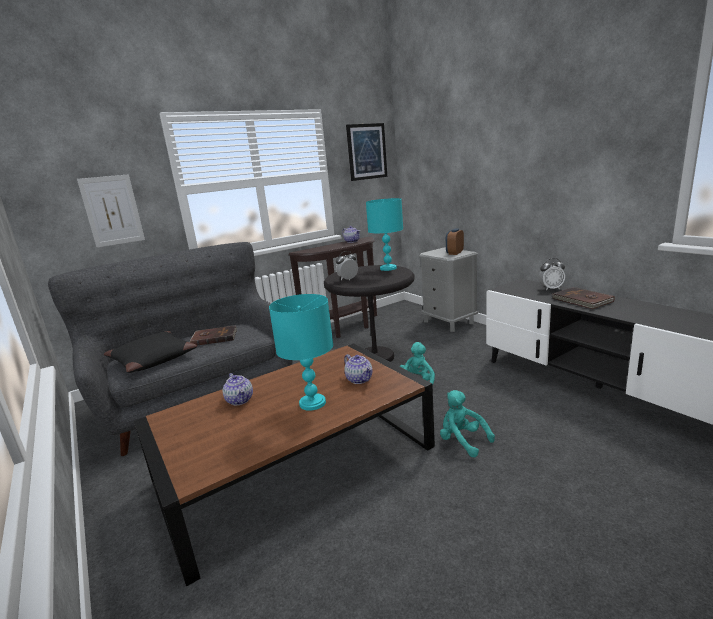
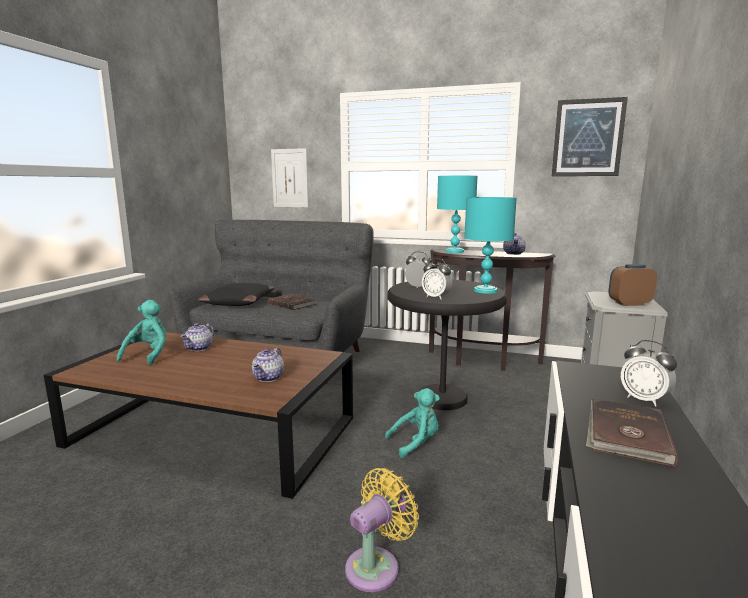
camera: 50 degrees right, 5 degrees down
turquoise table lamp [269,294,333,411] -> turquoise table lamp moved to [437,176,477,253]
turquoise plush toy [440,390,495,457] -> turquoise plush toy moved to [117,300,166,365]
none -> yellow fan [345,468,419,592]
none -> alarm clock [422,258,452,300]

